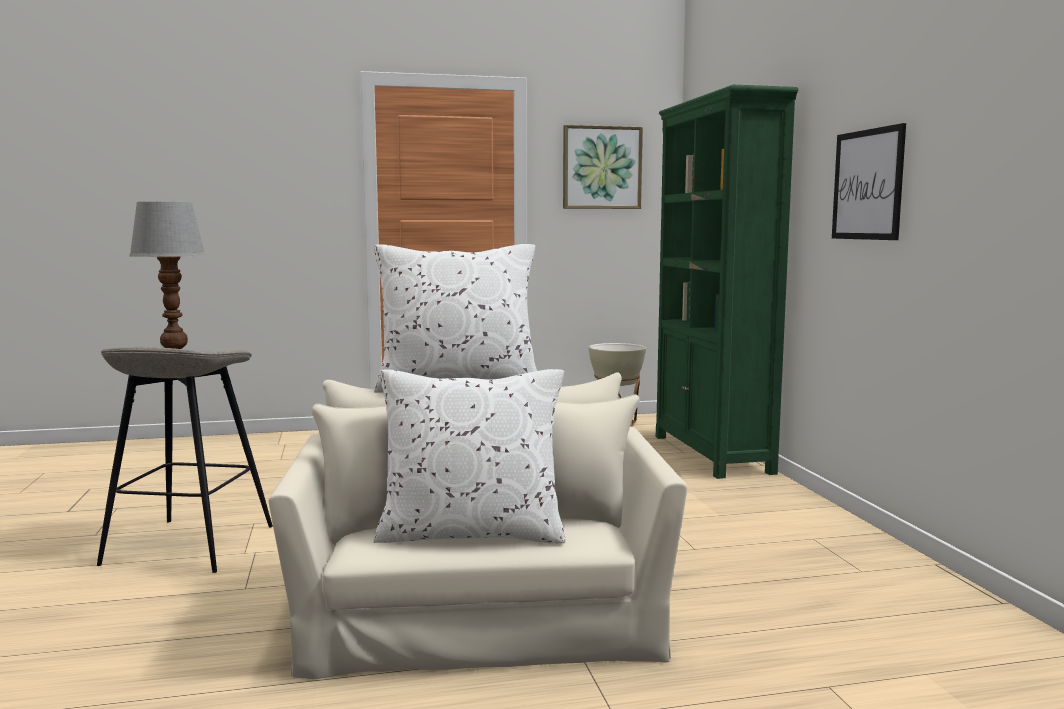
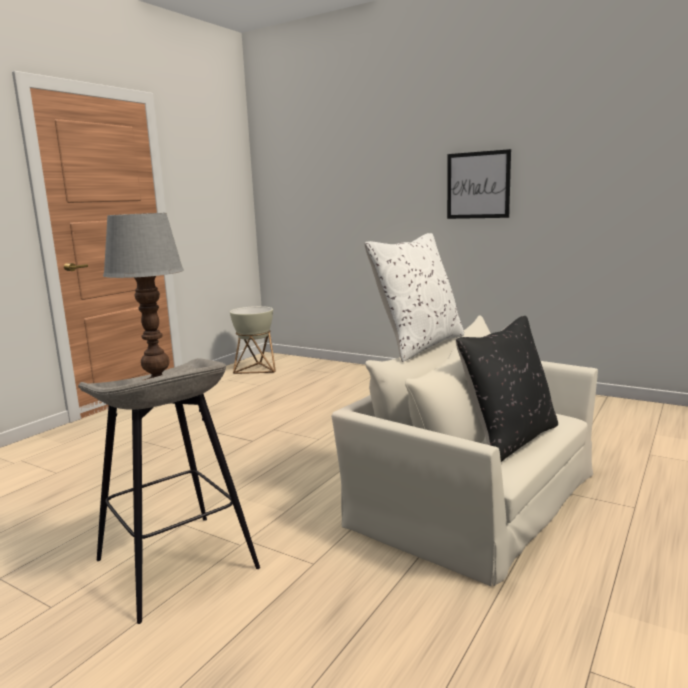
camera: 45 degrees left, 5 degrees up
white pillow [374,369,565,544] -> black pillow [456,316,558,462]
picture [563,125,643,209] -> none
green bookcase [656,85,798,479] -> none

